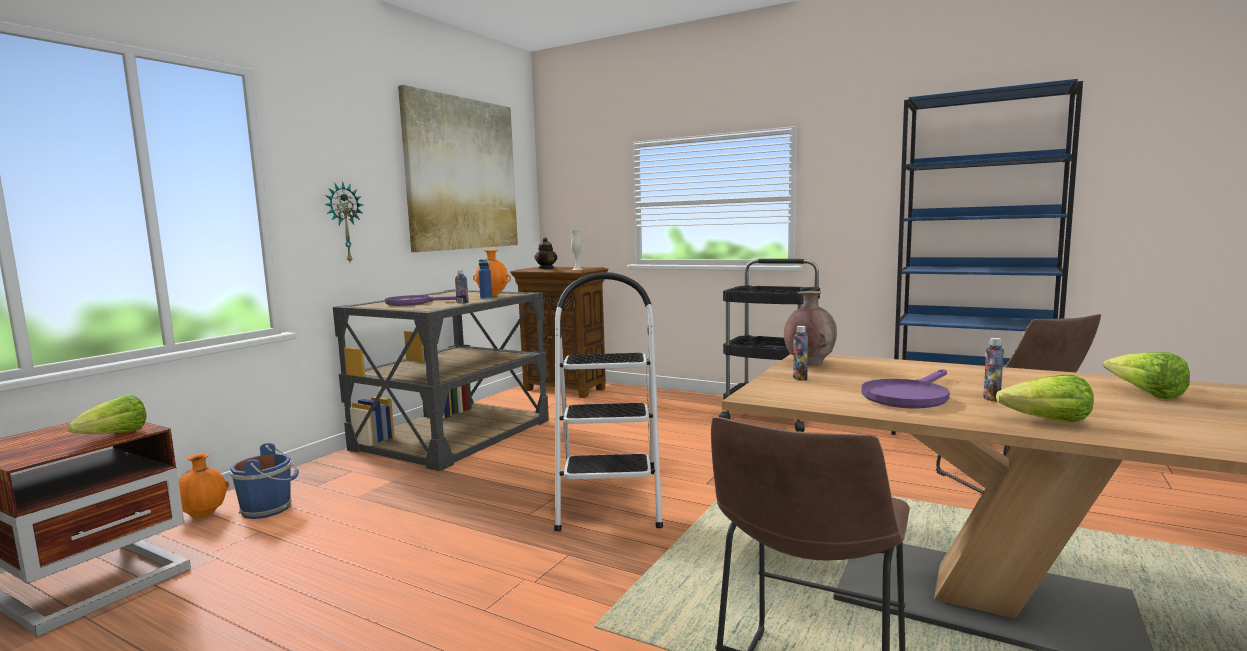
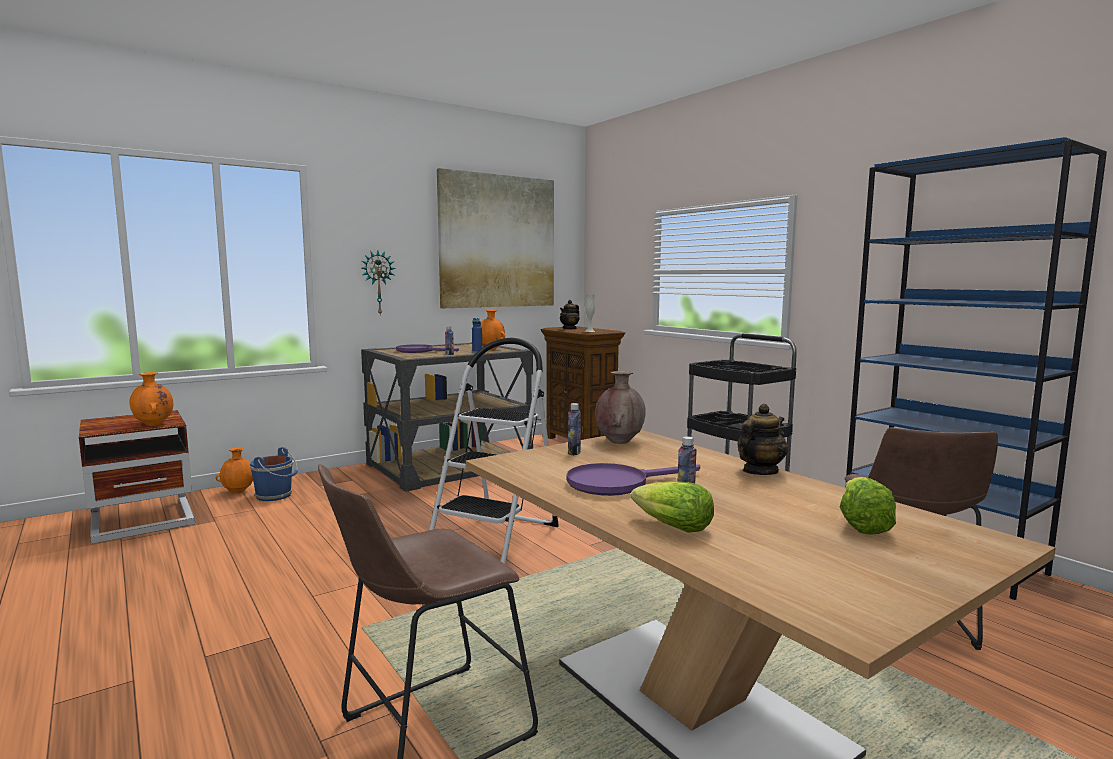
camera: 25 degrees right, 0 degrees up
lettuce [67,394,146,434] -> orange vase [129,372,173,426]
none -> teapot [738,404,788,475]

